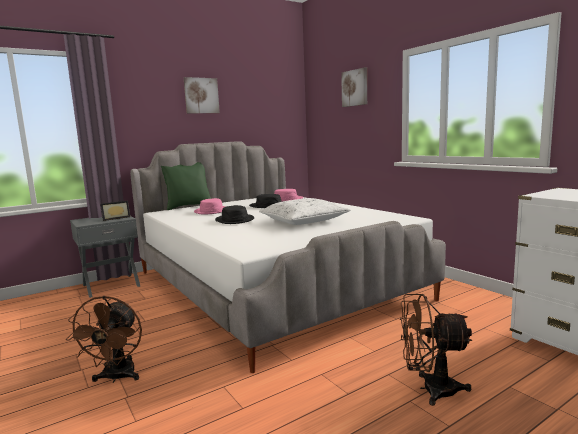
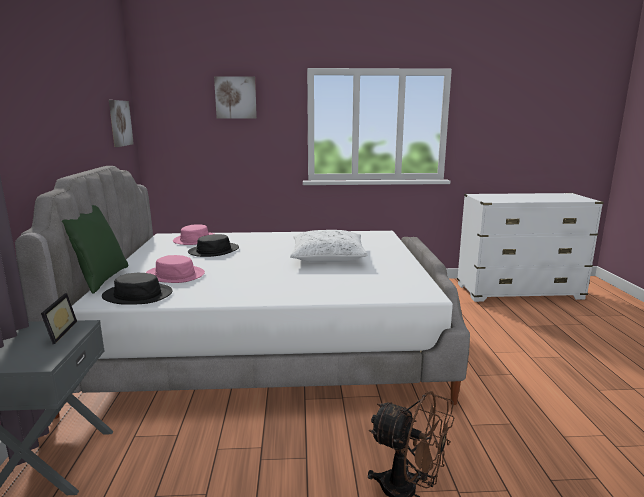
camera: 60 degrees left, 5 degrees up
picture [184,77,220,113] -> picture moved to [109,100,134,147]
black hat [215,205,254,224] -> black hat moved to [102,273,173,305]
brown fan [400,294,472,406] -> none

